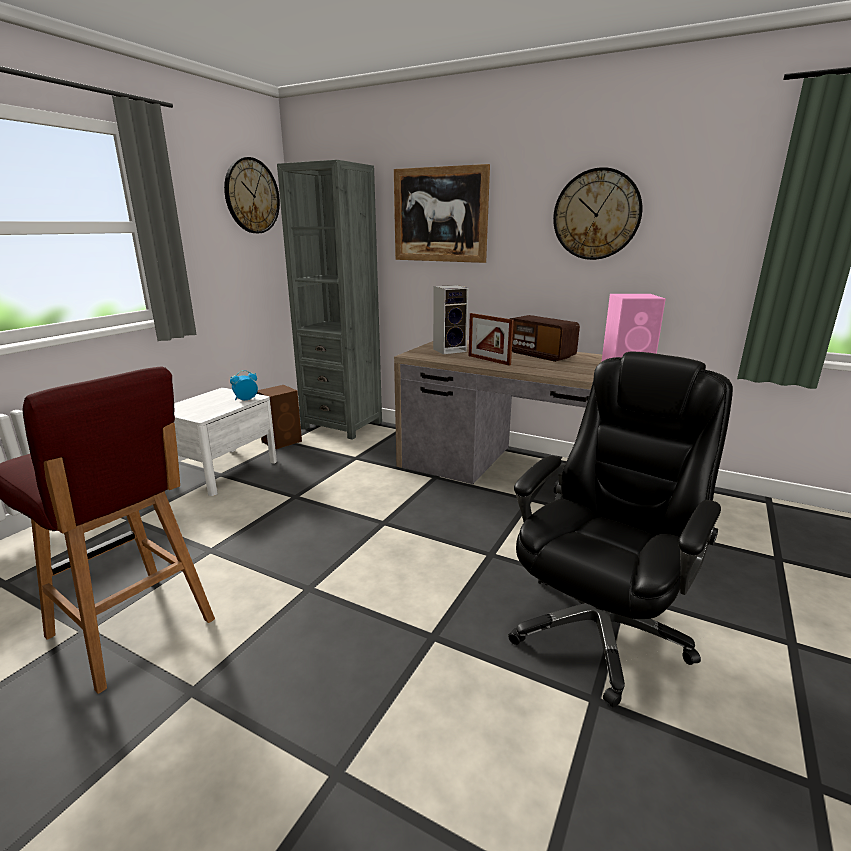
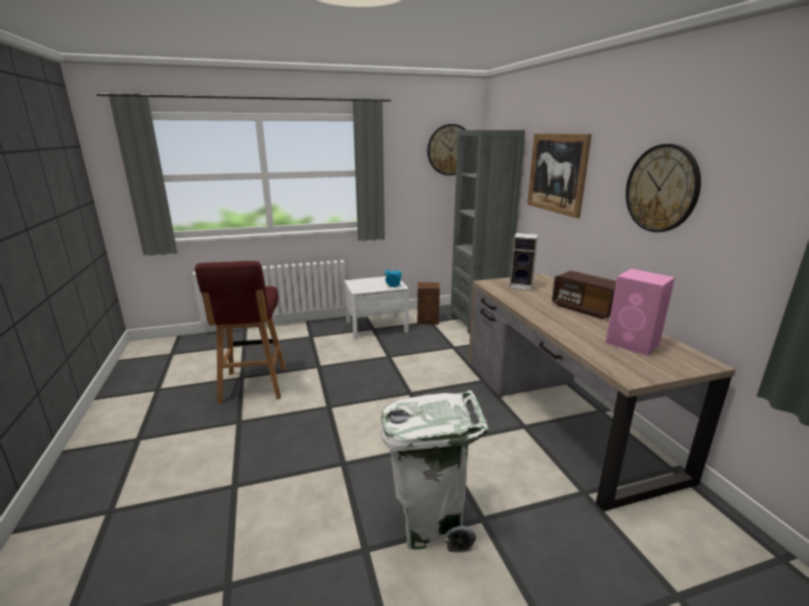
camera: 45 degrees right, 0 degrees up
picture frame [469,313,514,366] -> none
black office chair [508,352,733,708] -> white trash can [381,390,488,552]
radio [510,315,580,362] -> radio turned 45 degrees counterclockwise [552,271,616,319]

